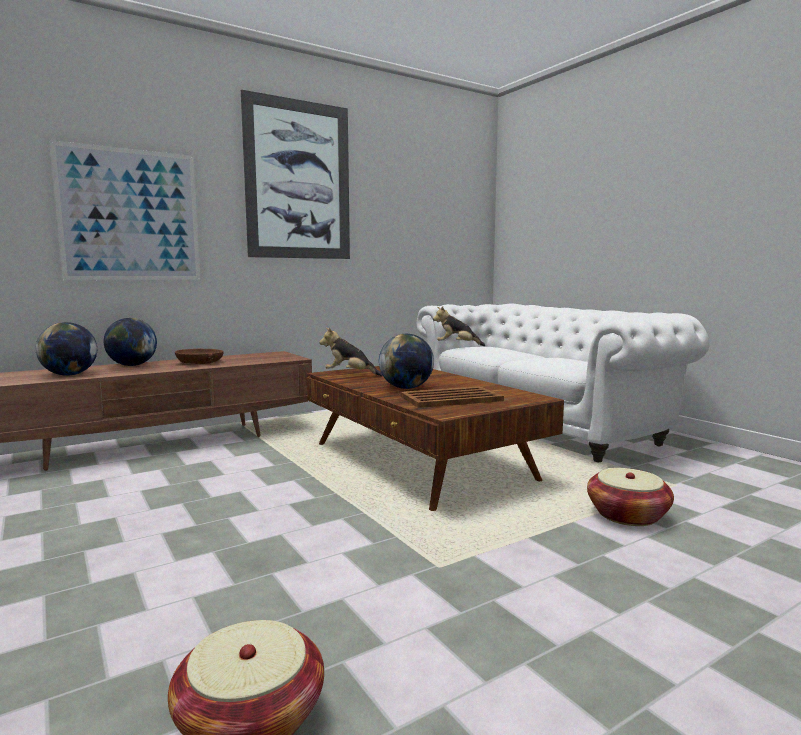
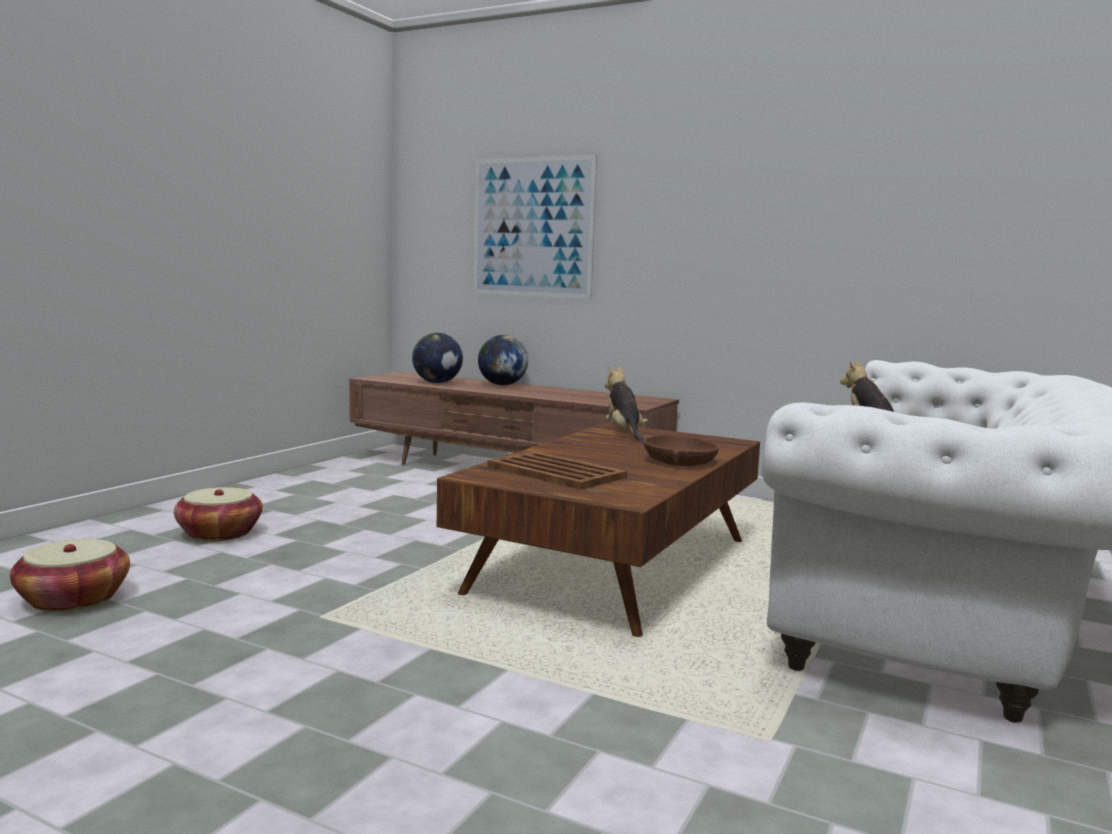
camera: 60 degrees right, 0 degrees up
brown bowl [175,349,224,364] -> brown bowl moved to [643,435,719,466]
picture [241,90,350,259] -> none
globe [379,334,434,389] -> none
basket [587,468,674,526] -> basket moved to [174,487,263,541]

